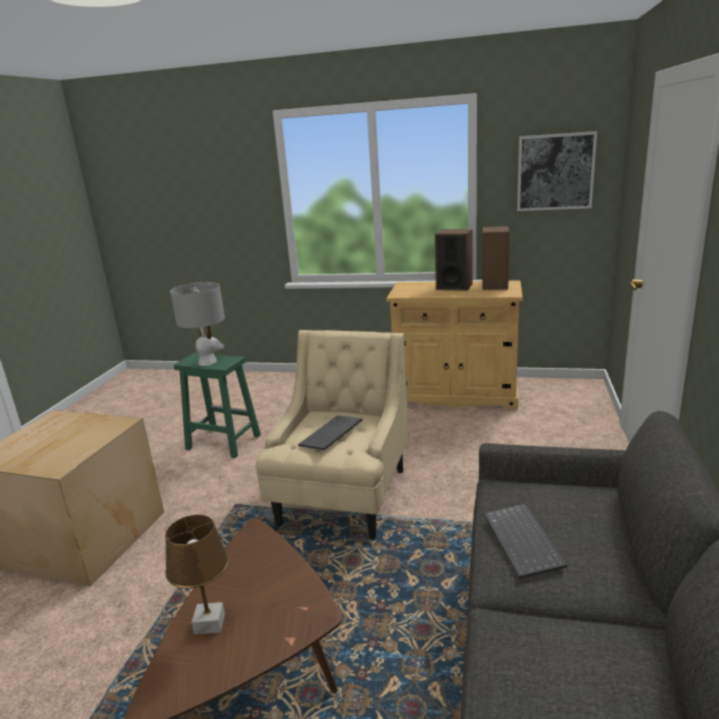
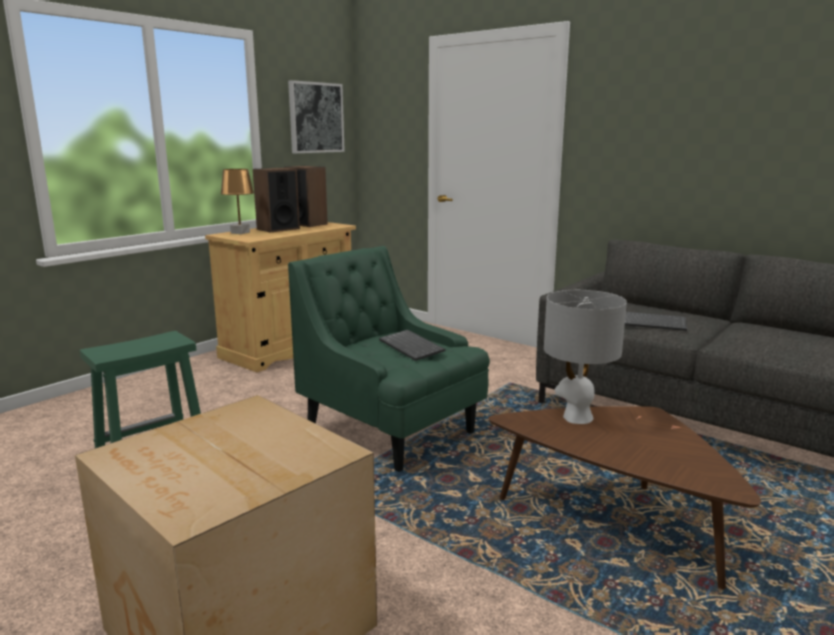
camera: 65 degrees left, 5 degrees down
brown table lamp [165,515,229,634] -> brown table lamp moved to [221,169,254,234]
grey table lamp [170,282,225,366] -> grey table lamp moved to [544,290,627,424]
beige armchair [255,330,409,540] -> green armchair [288,246,490,472]

